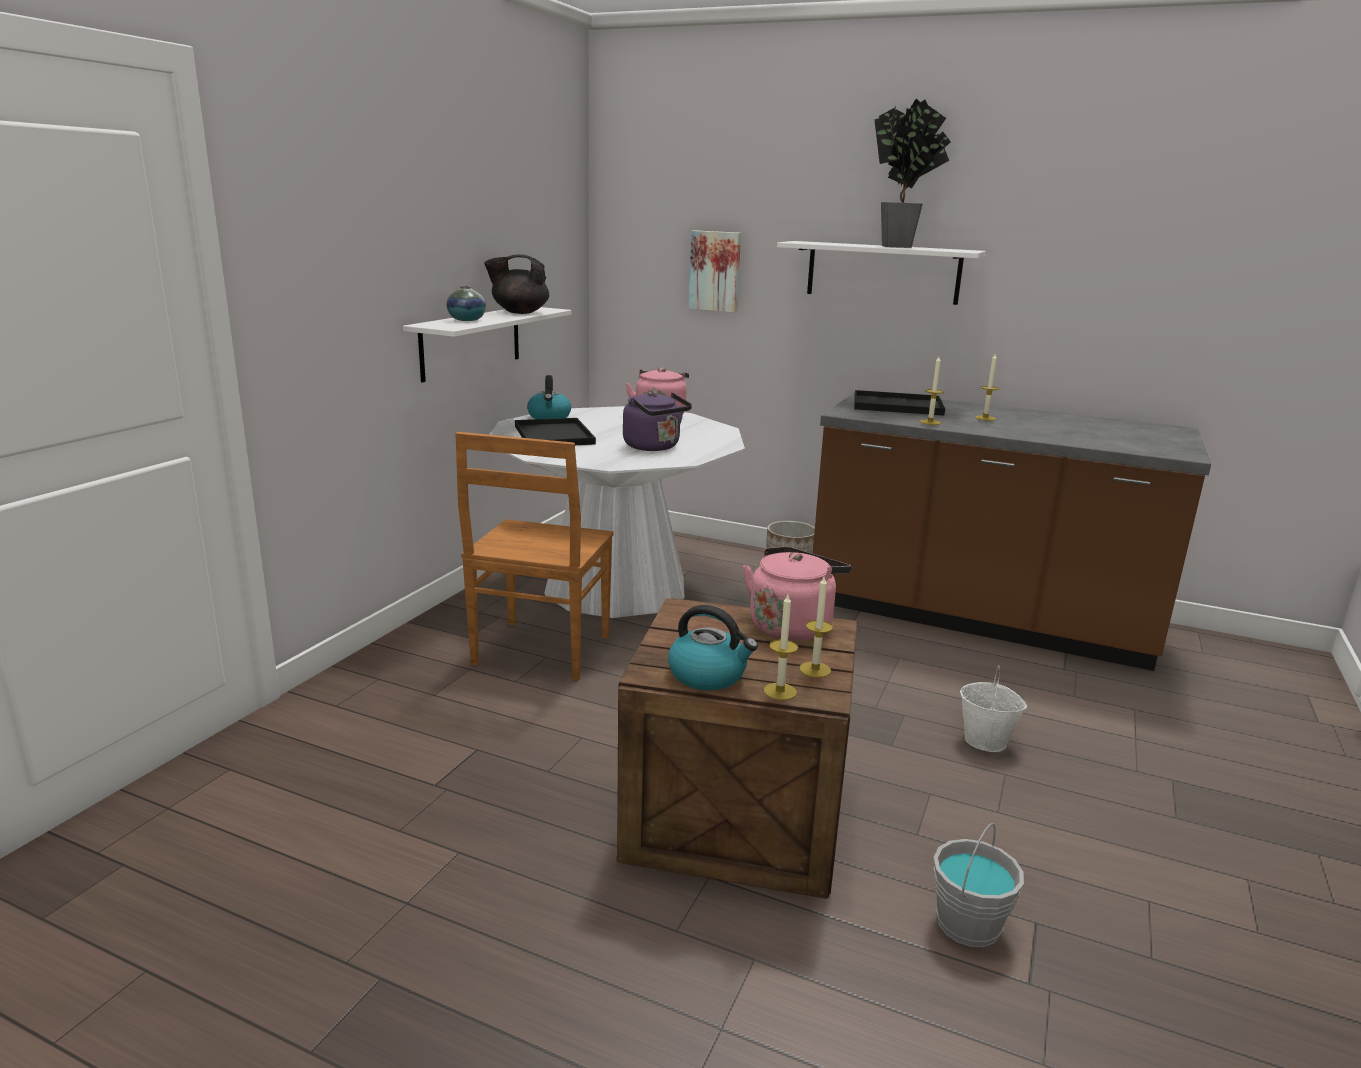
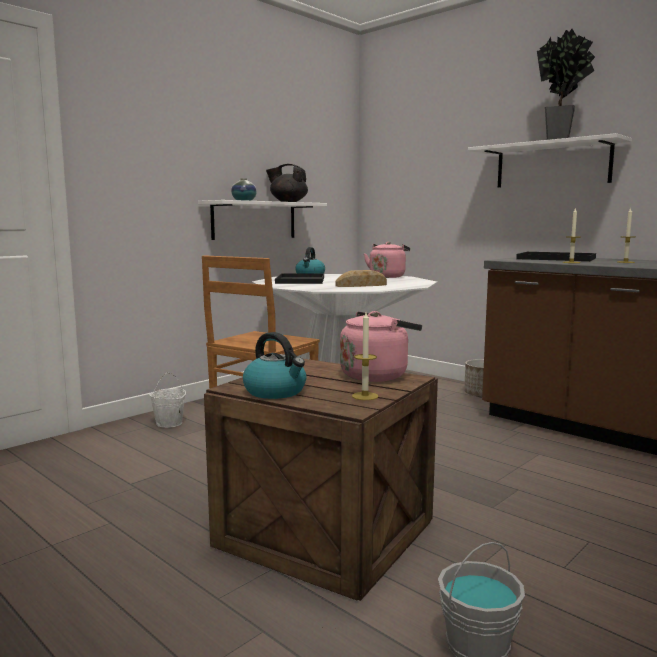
camera: 20 degrees right, 10 degrees down
purple kettle [623,391,692,451] -> bread [335,270,387,287]
picture [689,230,741,312] -> none
candle [764,594,798,700] -> none
white bucket [960,665,1027,752] -> white bucket moved to [149,372,186,428]

